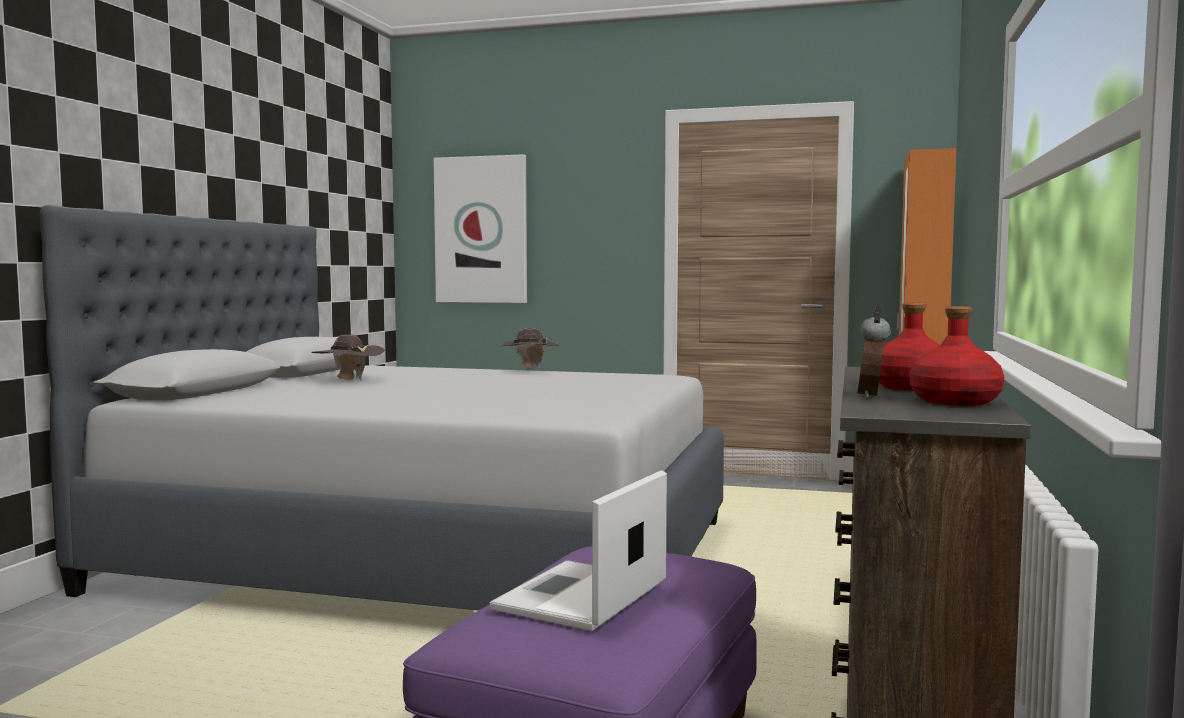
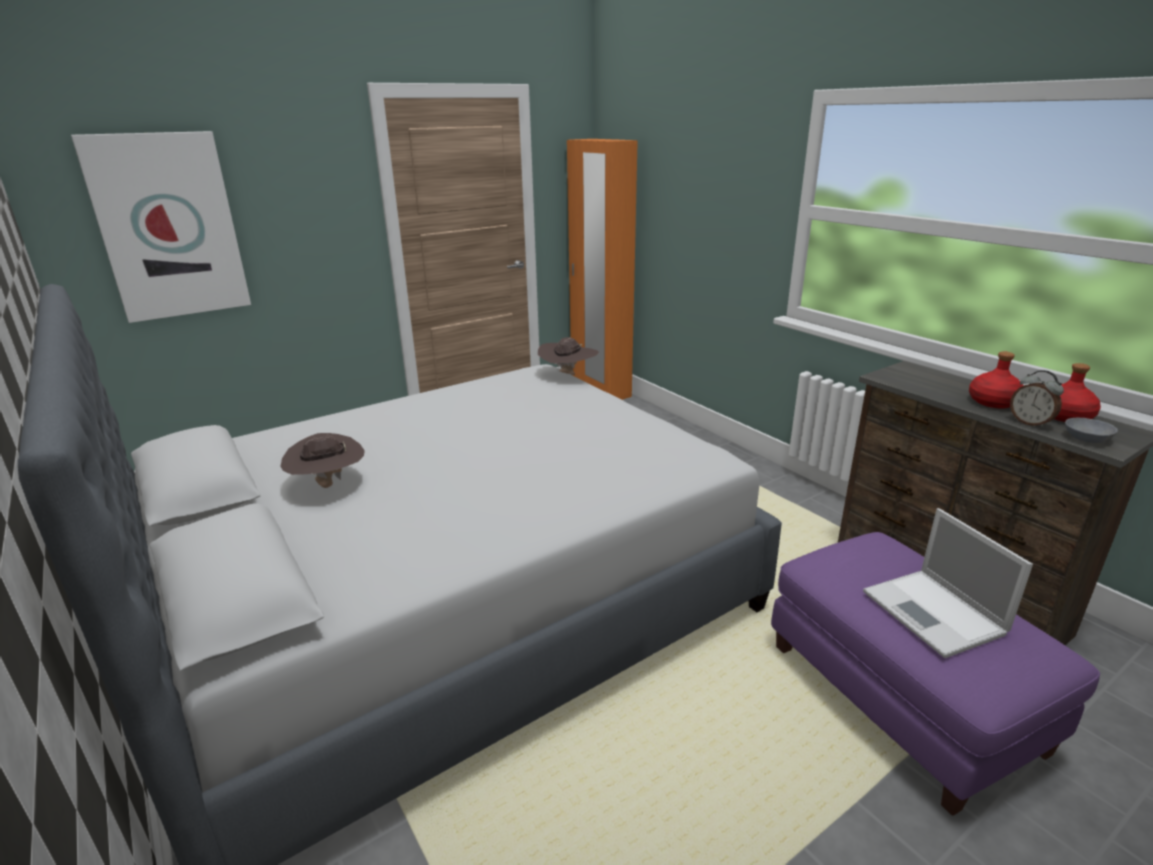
camera: 50 degrees left, 20 degrees up
brown hat [499,328,560,369] -> brown hat moved to [538,337,599,375]
none -> grey bowl [1065,418,1118,443]

